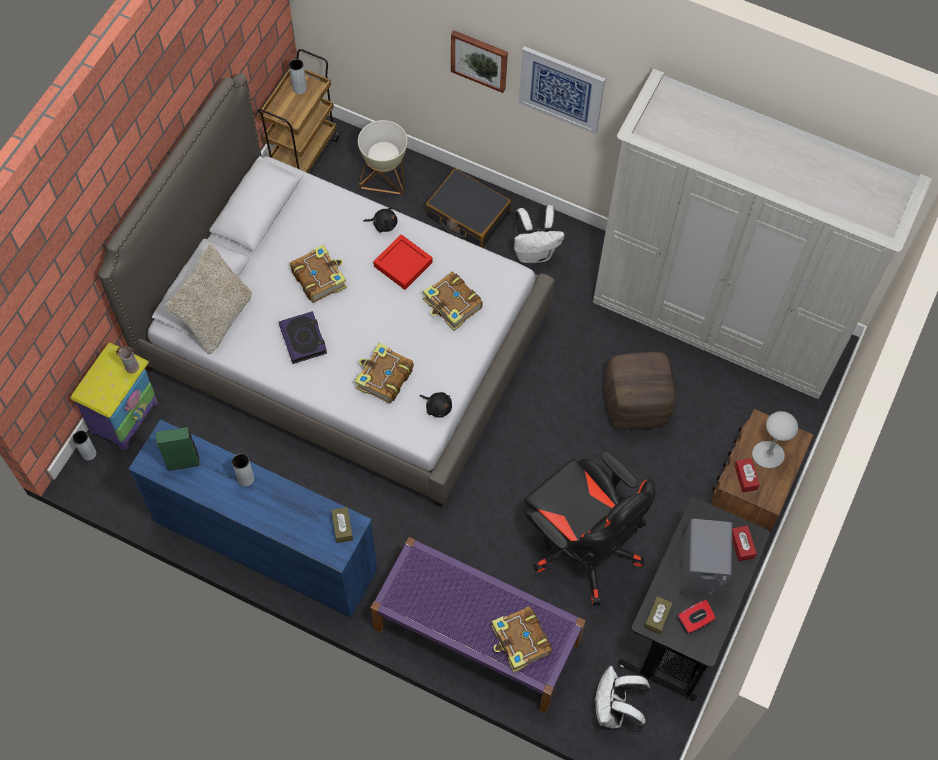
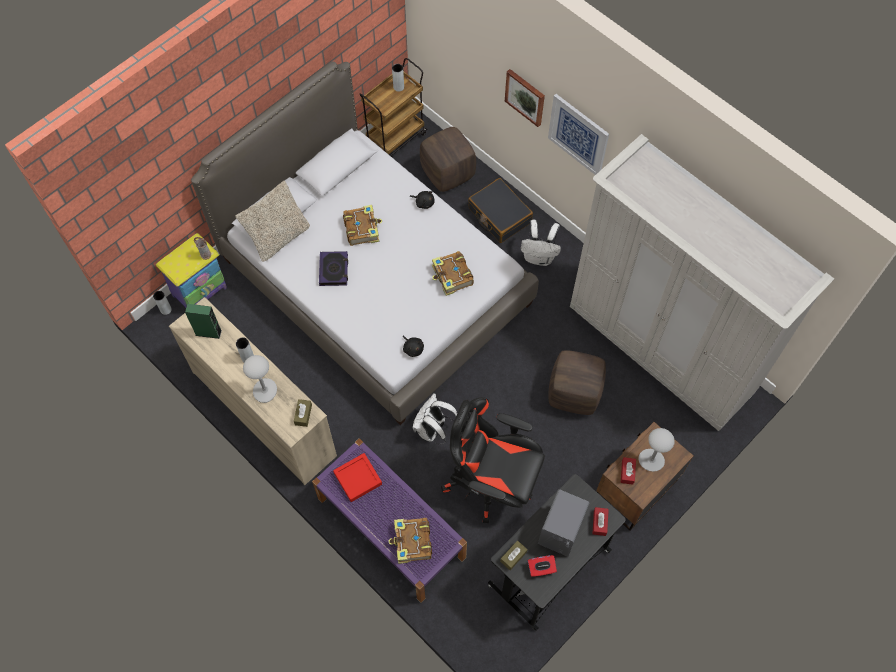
camera: 20 degrees right, 0 degrees up
blue dresser [128,419,377,618] -> beige dresser [169,297,337,485]
book [355,343,414,404] -> none
planter [358,120,408,194] -> brown ottoman [420,127,476,192]
red tray [373,234,433,290] -> red tray moved to [333,453,382,502]
black office chair [523,452,656,605] -> black office chair turned 135 degrees clockwise [441,397,545,523]
white backpack [594,666,650,729] -> white backpack moved to [413,393,457,445]
none -> grey table lamp [243,355,277,403]

